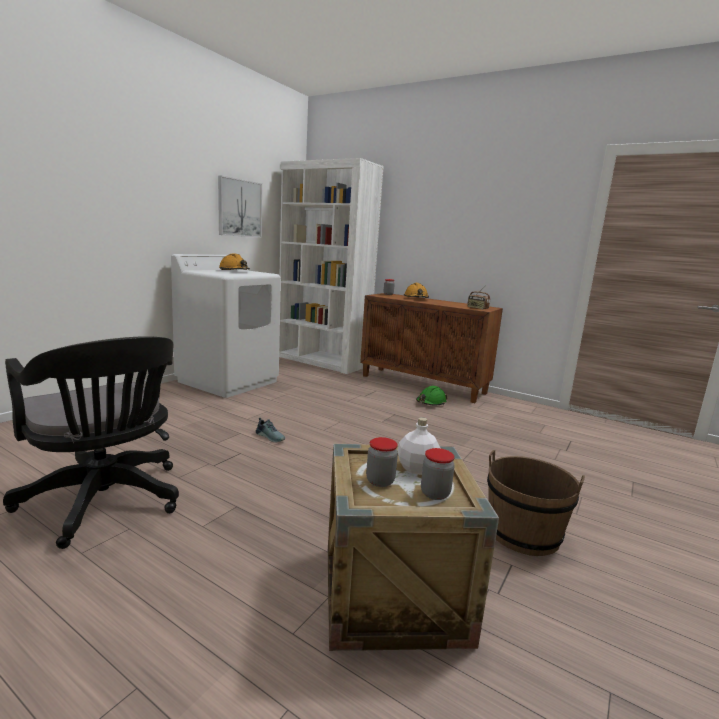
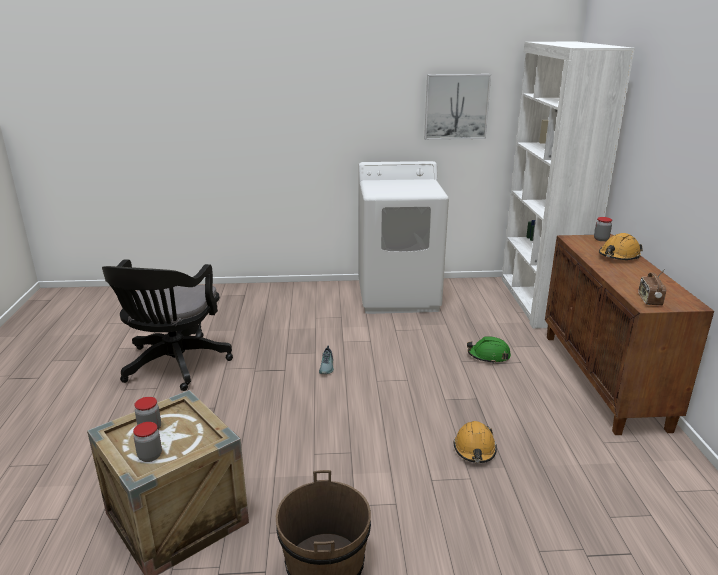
camera: 55 degrees right, 10 degrees up
orange hard hat [219,253,250,270] -> orange hard hat moved to [453,421,497,463]
white bottle [397,417,440,475] -> none
green hard hat [416,386,448,406] -> green hard hat moved to [467,336,511,364]

